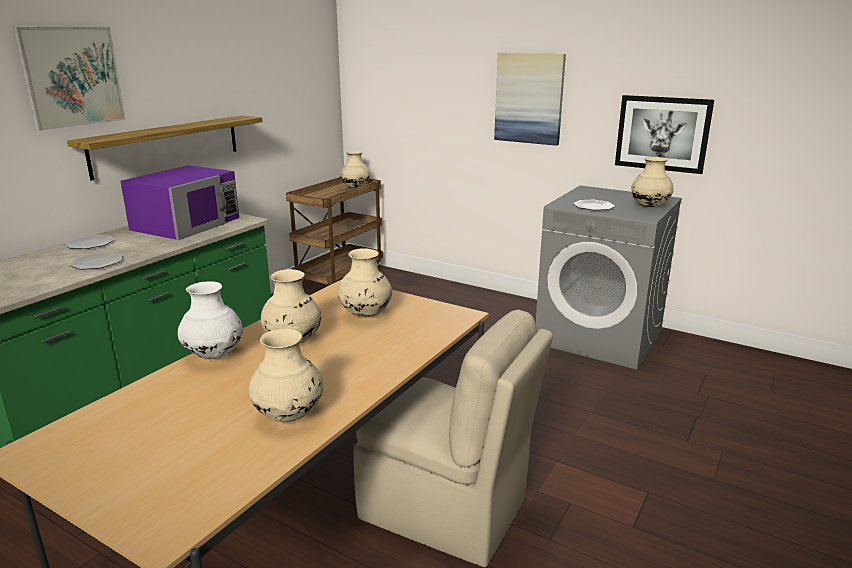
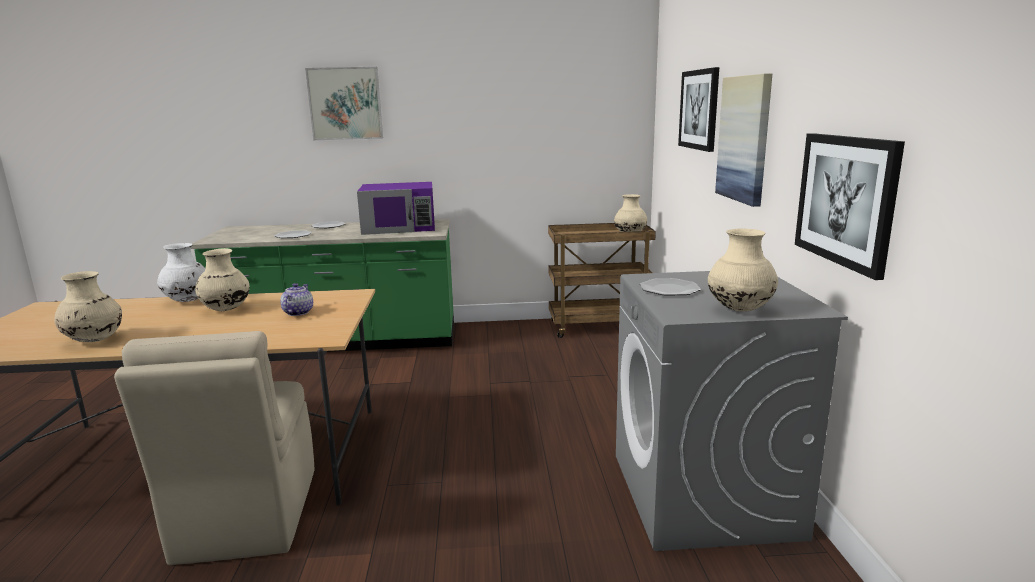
camera: 55 degrees right, 5 degrees down
shelf [67,115,263,181] -> none
beige vase [338,248,392,317] -> teapot [280,283,313,316]
none -> picture [678,67,719,152]

